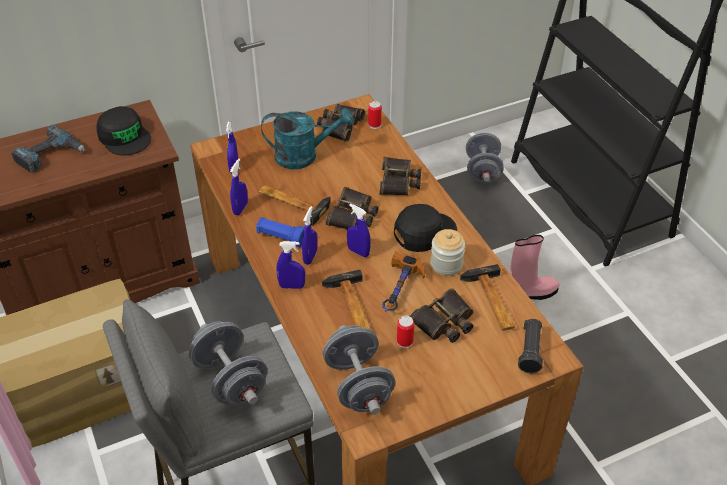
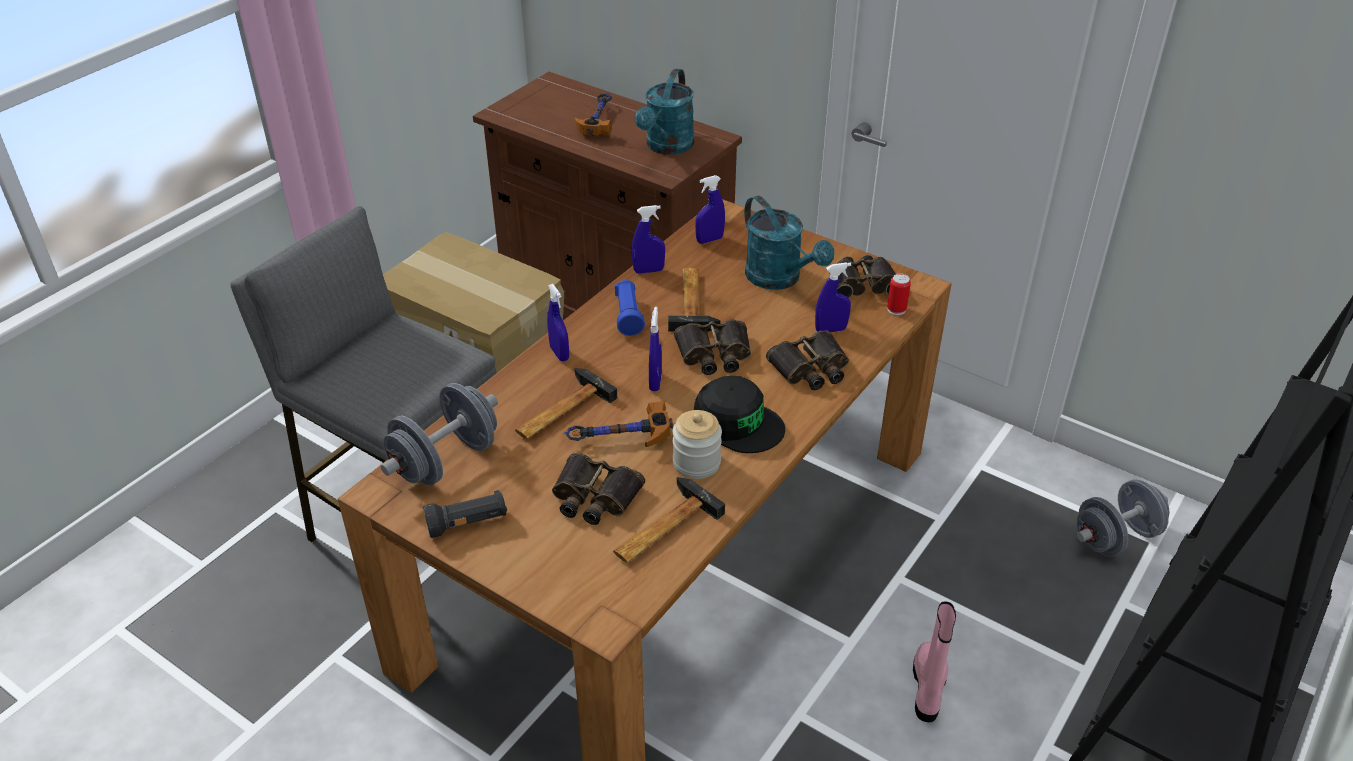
camera: 60 degrees right, 5 degrees down
power drill [11,125,85,173] -> hammer [574,94,612,137]
black cap [96,106,151,155] -> turquoise watering can [635,68,694,154]
grey dumbbell [189,321,267,405] -> none
blue spray bottle [302,206,317,265] -> blue spray bottle moved to [815,262,851,332]
can [397,316,414,348] -> none
pink boot [510,235,560,300] -> pink boot turned 120 degrees counterclockwise [913,601,956,722]
black flashlight [518,319,543,373] -> black flashlight moved to [423,490,507,538]

